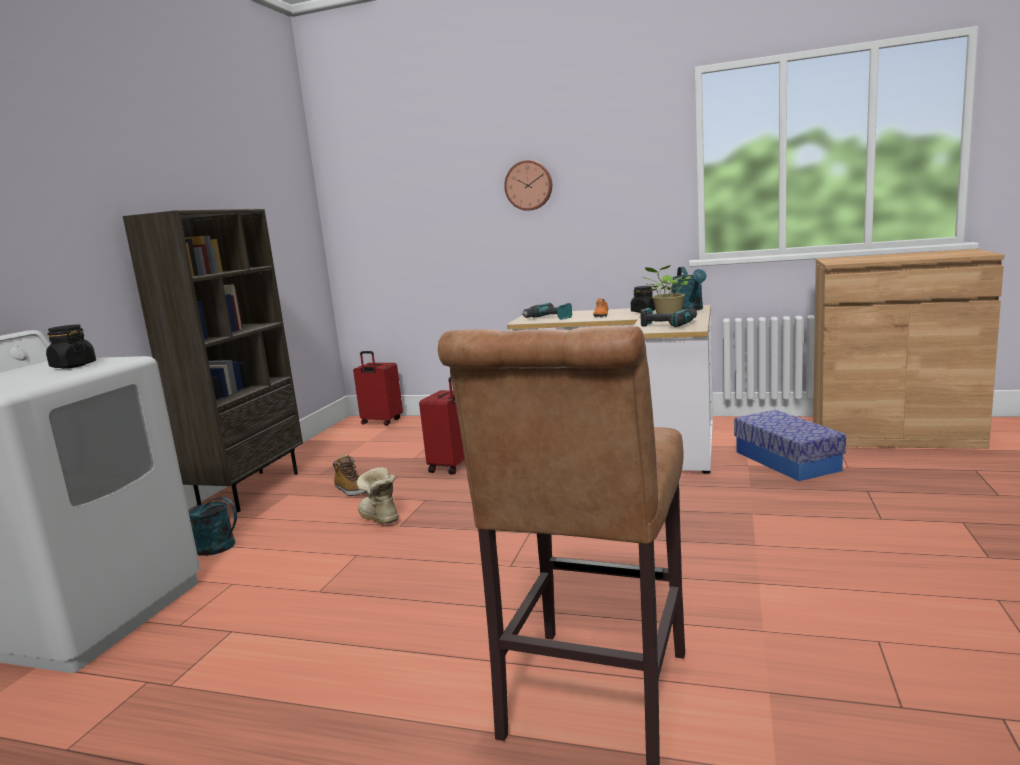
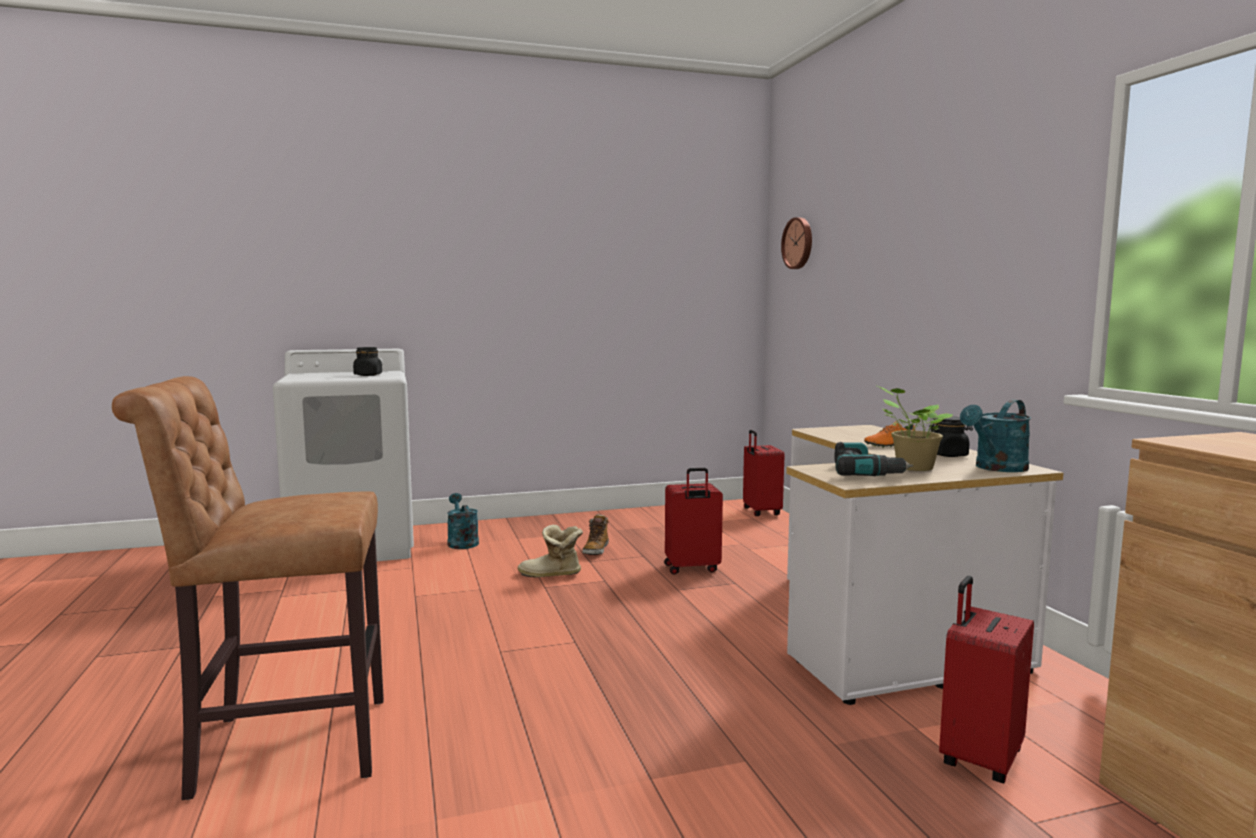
camera: 55 degrees right, 5 degrees down
brown bookcase [123,209,303,512] -> none
boot [357,467,399,524] -> boot turned 105 degrees counterclockwise [518,524,583,578]
wall clock [504,160,552,211] -> wall clock moved to [781,217,812,269]
power drill [521,303,572,320] -> none
storage box [734,410,846,481] -> red suitcase [939,576,1034,783]

